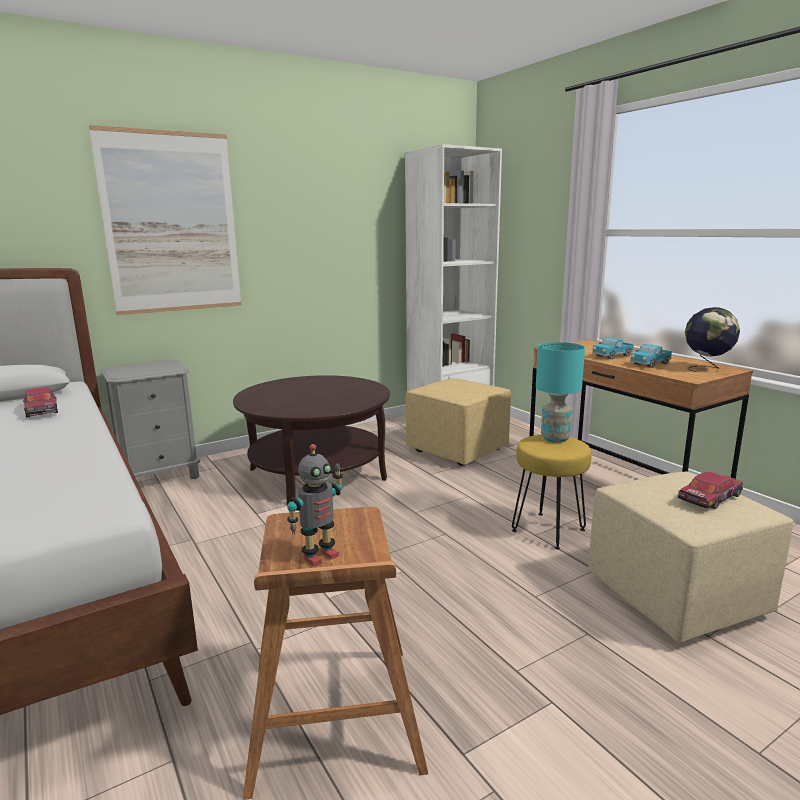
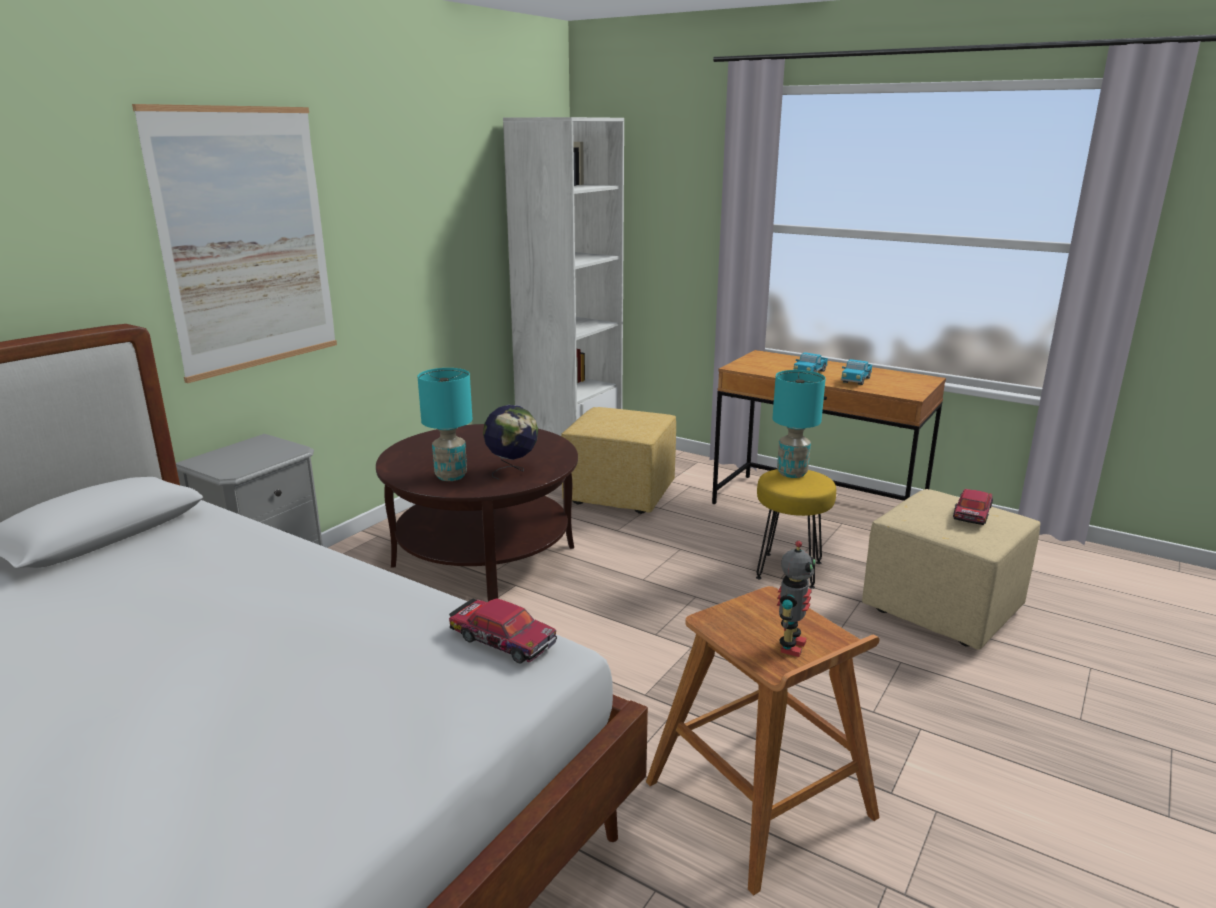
camera: 25 degrees left, 5 degrees up
toy car [23,387,58,417] -> toy car moved to [449,599,557,664]
globe [685,307,740,372] -> globe moved to [483,405,538,479]
none -> turquoise table lamp [418,368,472,481]

